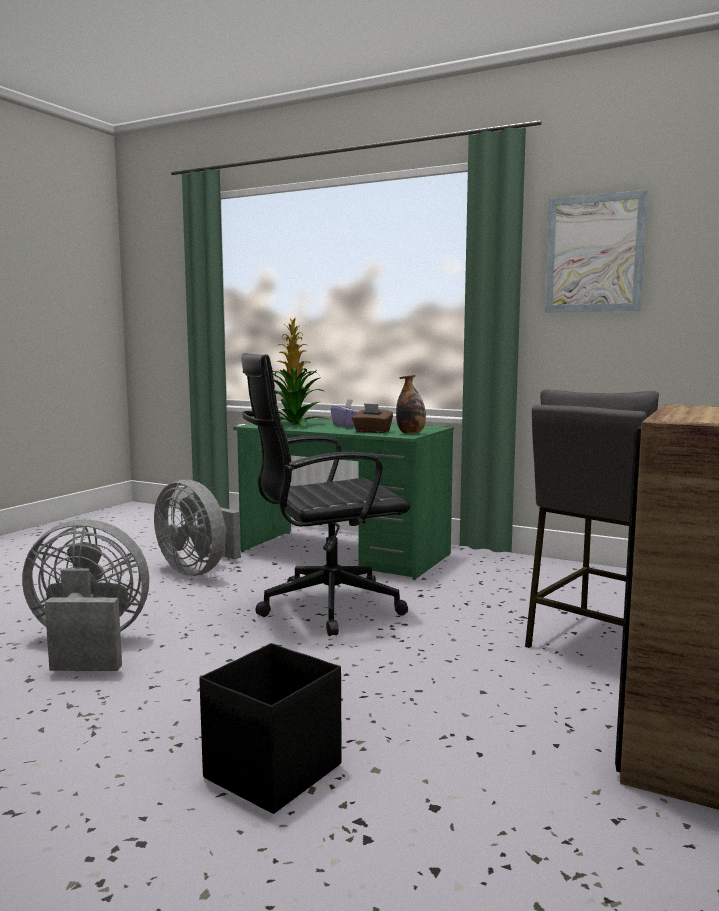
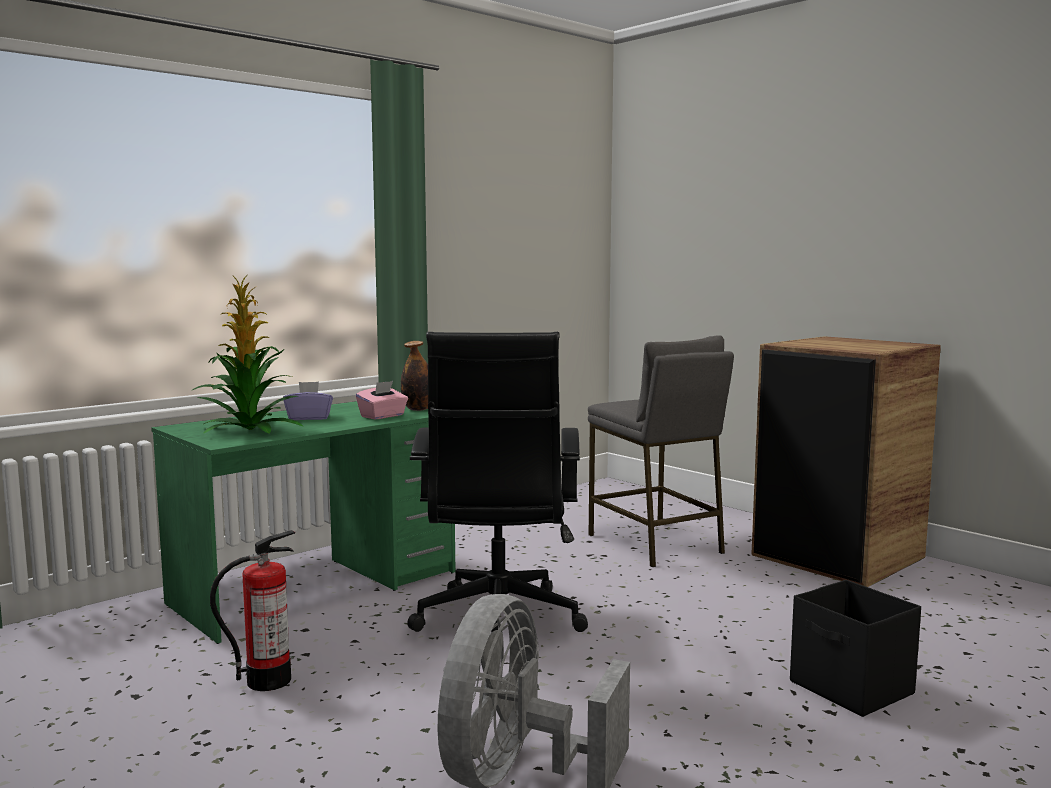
camera: 70 degrees left, 0 degrees up
grey fan [154,480,241,576] -> fire extinguisher [210,530,295,691]
brown tissue box [352,403,393,433] -> pink tissue box [356,381,408,419]
picture [545,190,648,312] -> none

